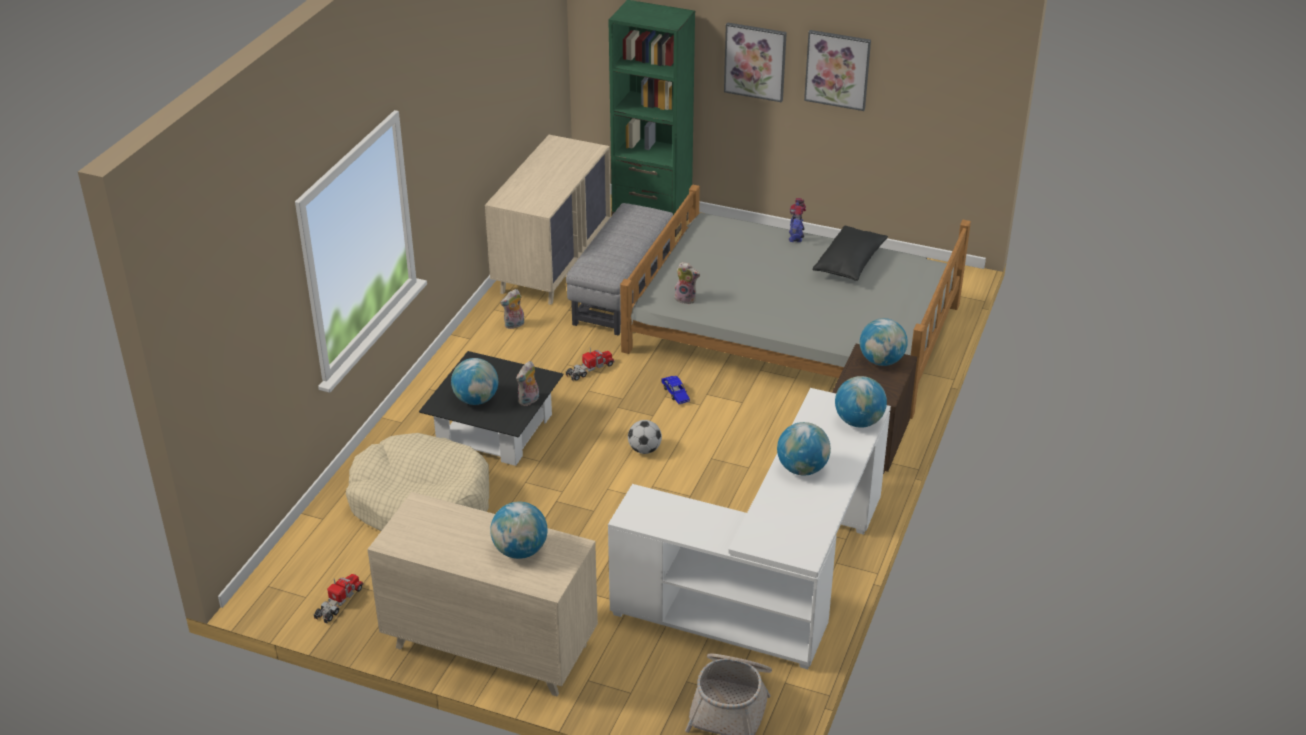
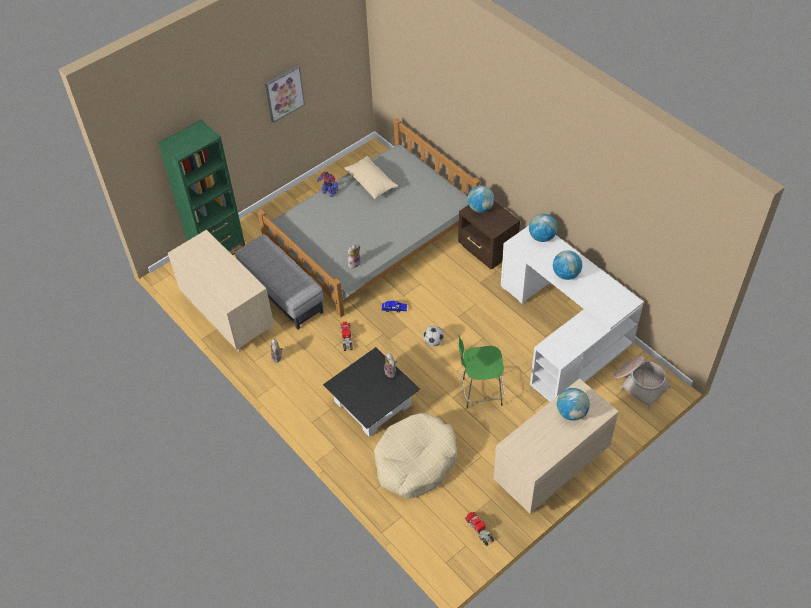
camera: 60 degrees left, 15 degrees up
globe [451,358,498,405] -> none
picture [724,22,787,102] -> none
black pillow [812,226,888,281] -> beige pillow [344,156,398,199]
none -> green stool [459,336,505,409]

